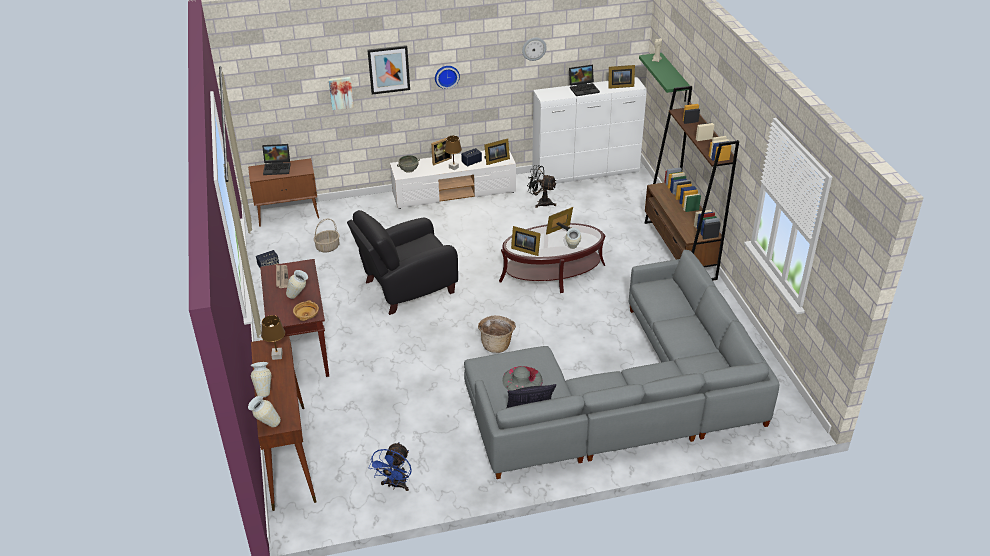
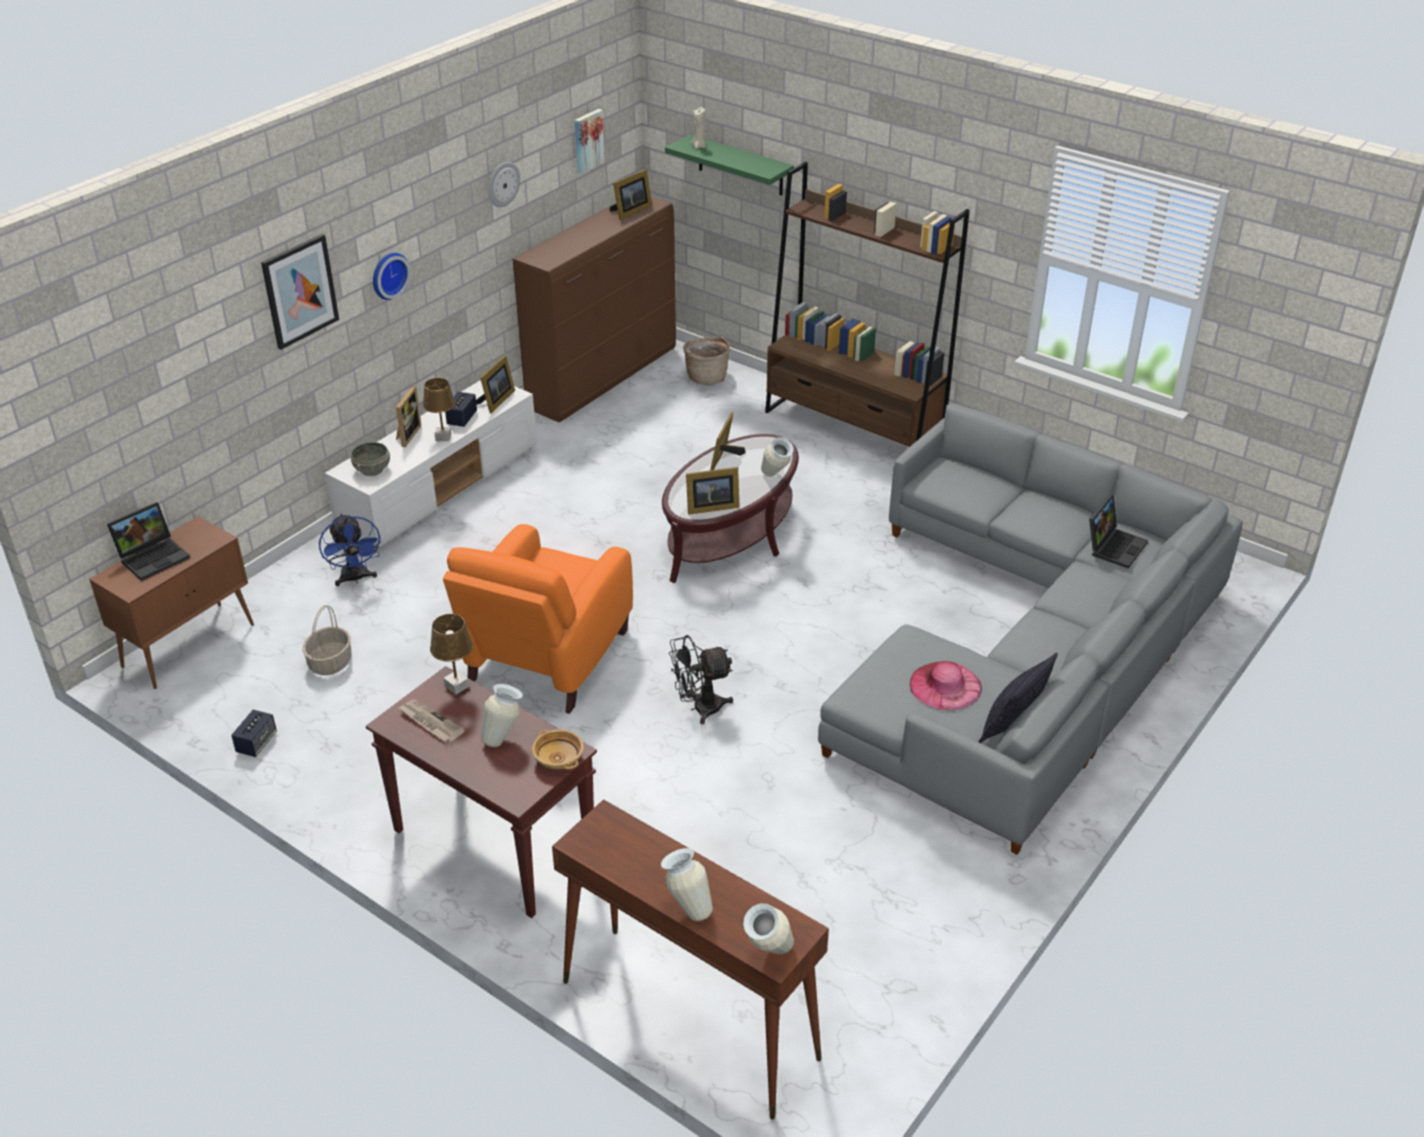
camera: 40 degrees left, 0 degrees up
brown table lamp [261,315,285,360] -> brown table lamp moved to [430,614,473,695]
picture [328,77,354,110] -> picture moved to [575,109,605,174]
black armchair [347,210,458,315] -> orange armchair [443,524,633,714]
blue fan [369,442,412,491] -> blue fan moved to [319,513,382,586]
basket [478,316,516,353] -> basket moved to [683,337,730,385]
grey hat [502,366,543,391] -> pink hat [910,661,982,710]
black fan [528,165,557,208] -> black fan moved to [669,635,733,725]
white dresser [532,77,647,186] -> brown dresser [513,197,676,422]
laptop [569,65,600,96] -> laptop moved to [1089,494,1148,569]

